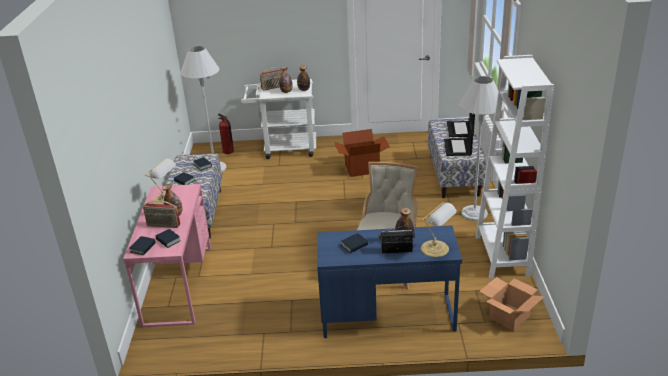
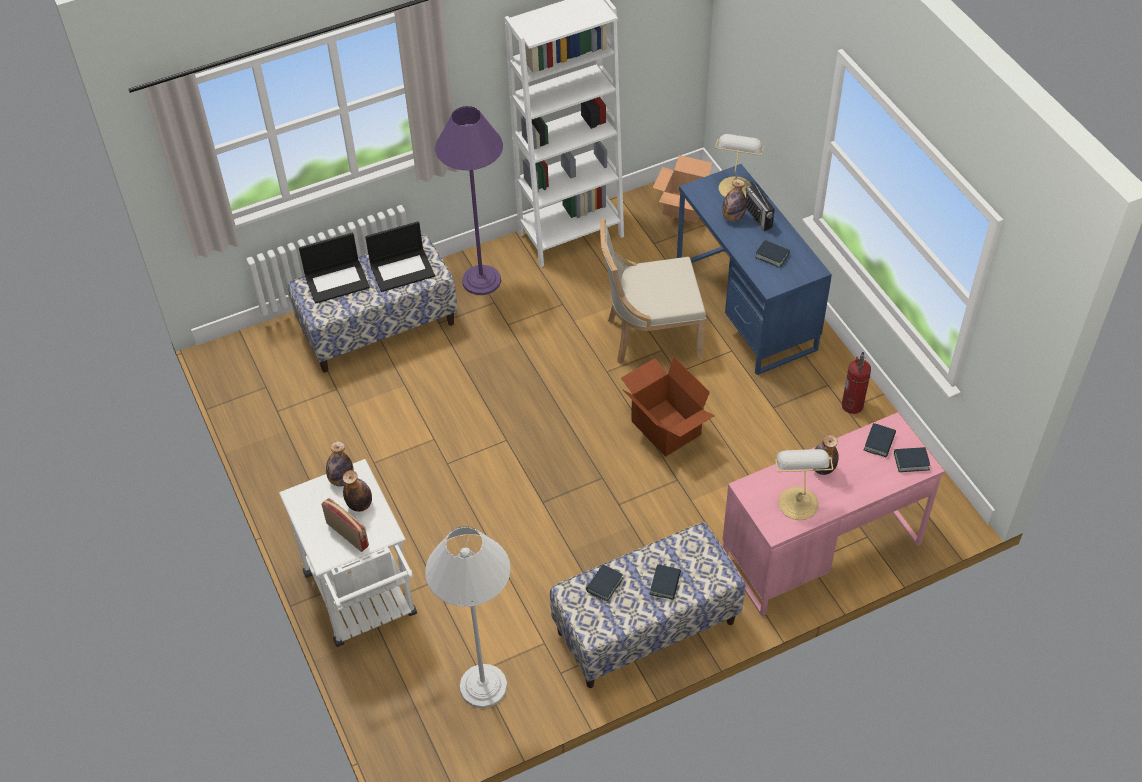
camera: 115 degrees left, 20 degrees up
radio [143,200,180,228] -> none
fire extinguisher [218,114,234,154] -> fire extinguisher moved to [842,352,871,414]
cardboard box [334,129,390,177] -> cardboard box moved to [621,357,715,457]
white floor lamp [459,76,505,221] -> purple floor lamp [435,106,503,295]

